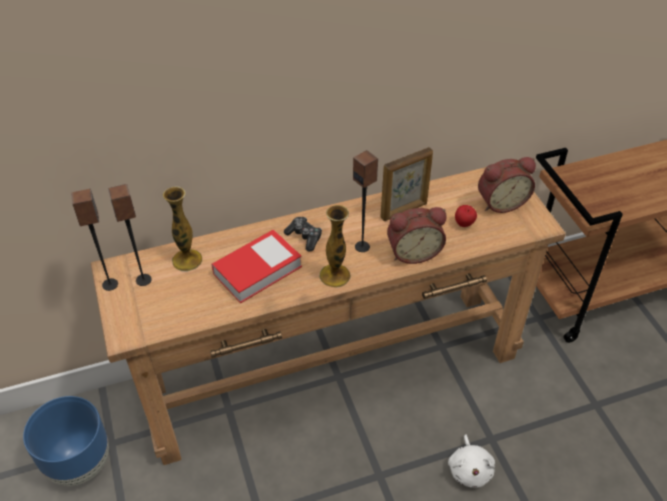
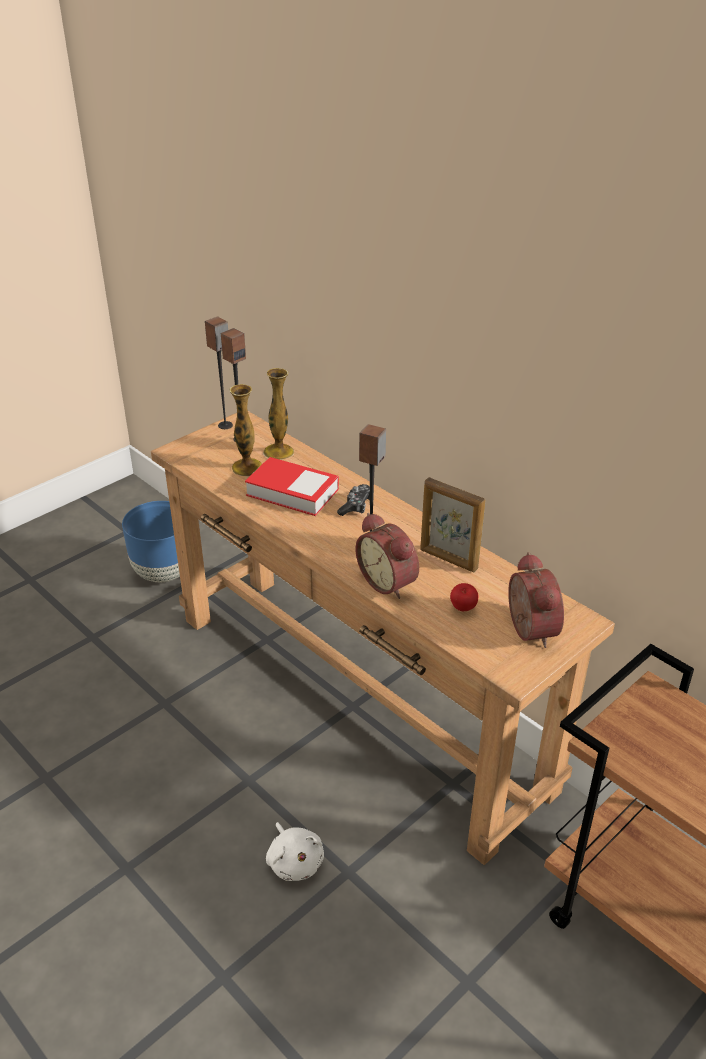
camera: 65 degrees right, 10 degrees down
vase [319,205,351,288] -> vase moved to [229,384,262,476]
white plush toy [448,434,495,488] -> white plush toy turned 90 degrees counterclockwise [266,822,324,881]
alarm clock [478,157,536,213] -> alarm clock turned 150 degrees counterclockwise [508,552,564,648]

